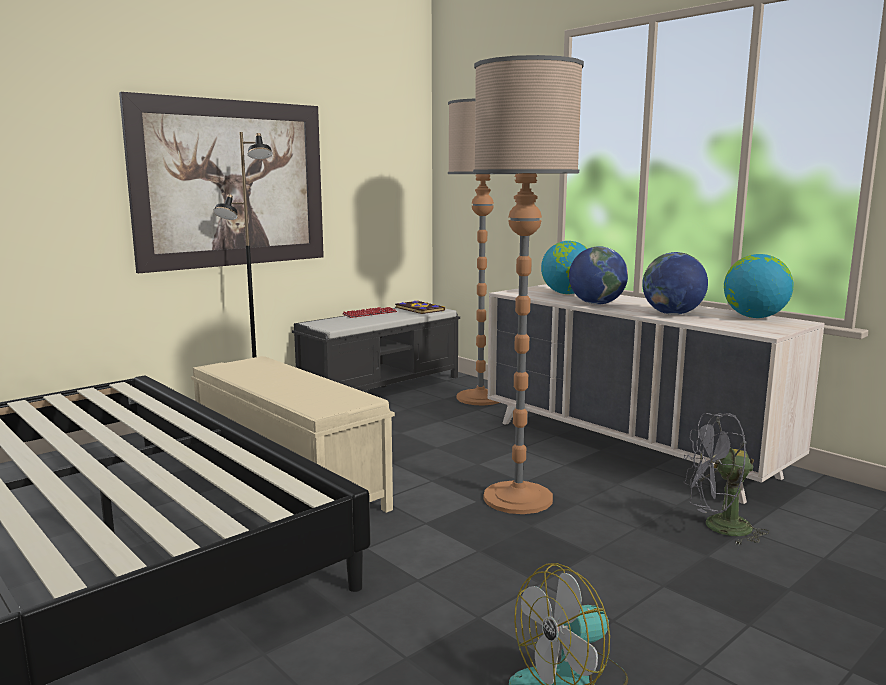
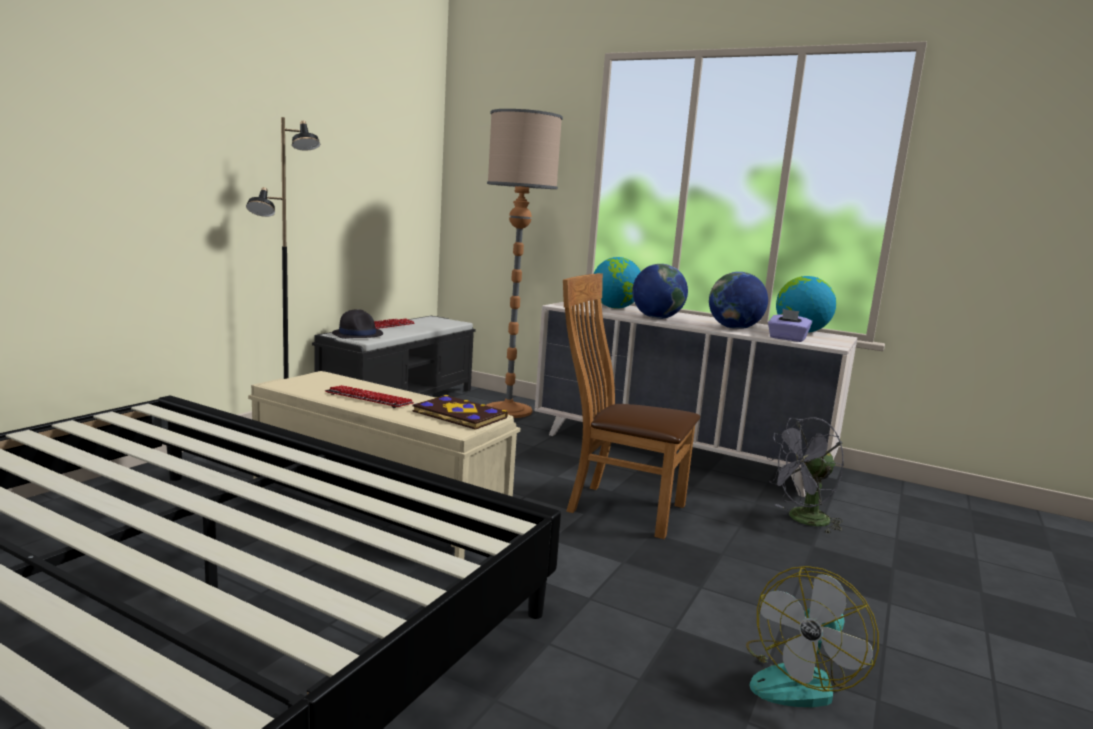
camera: 20 degrees left, 0 degrees up
picture [119,92,324,273] -> none
book [395,300,445,314] -> book moved to [412,395,508,430]
floor lamp [473,55,584,514] -> brown chair [563,273,700,539]
none -> keyboard [325,385,414,408]
none -> black hat [332,309,383,339]
none -> purple tissue box [768,309,812,342]

